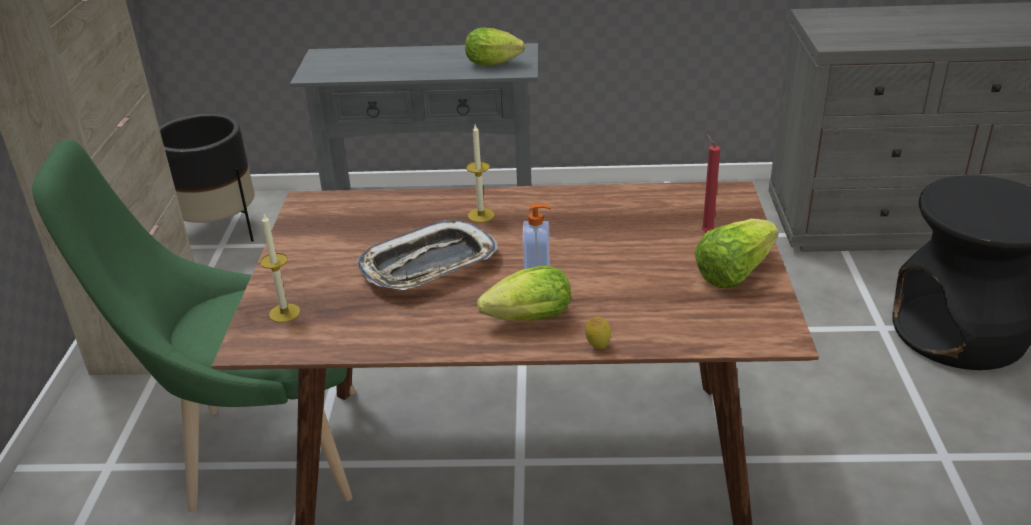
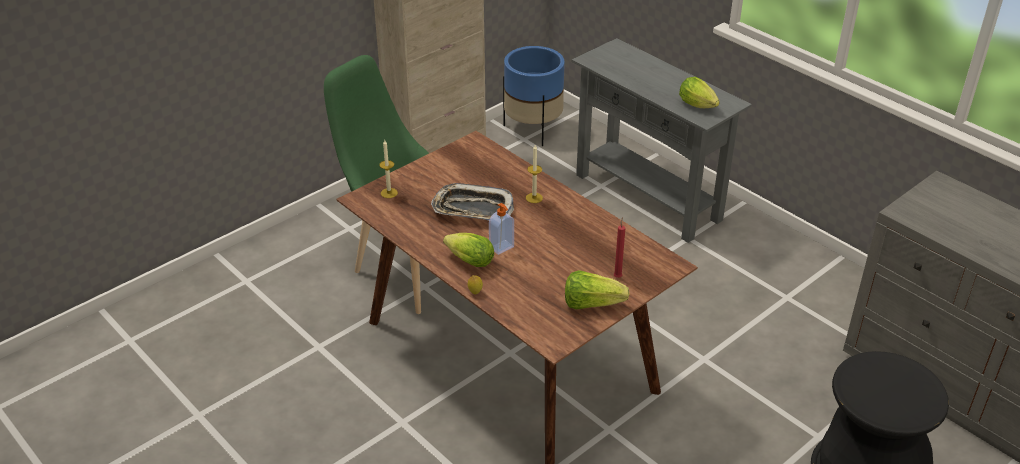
camera: 45 degrees right, 5 degrees up
black planter [159,114,254,242] -> blue planter [503,46,565,146]

